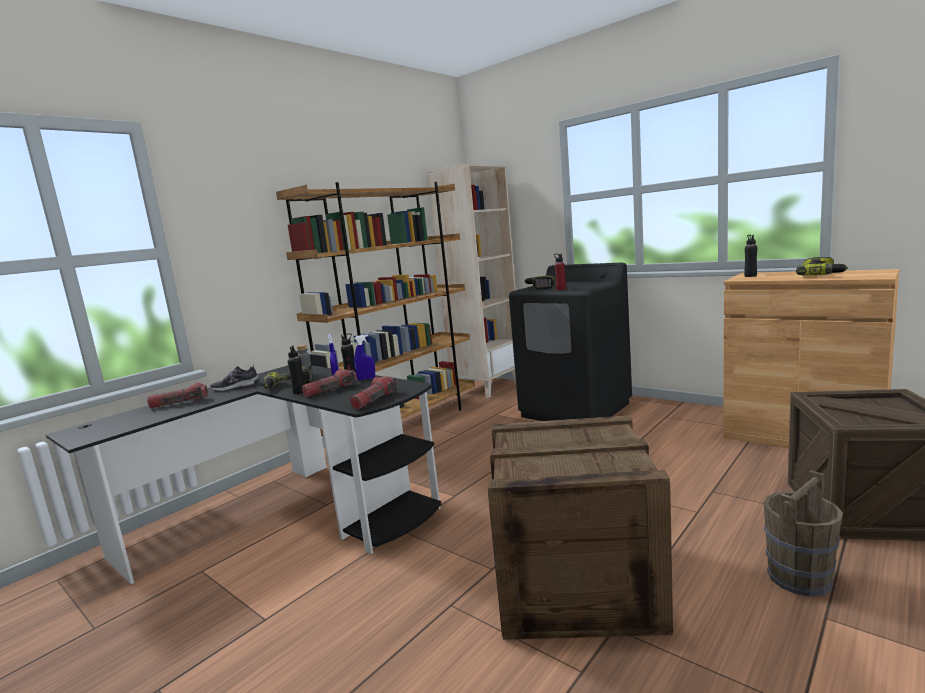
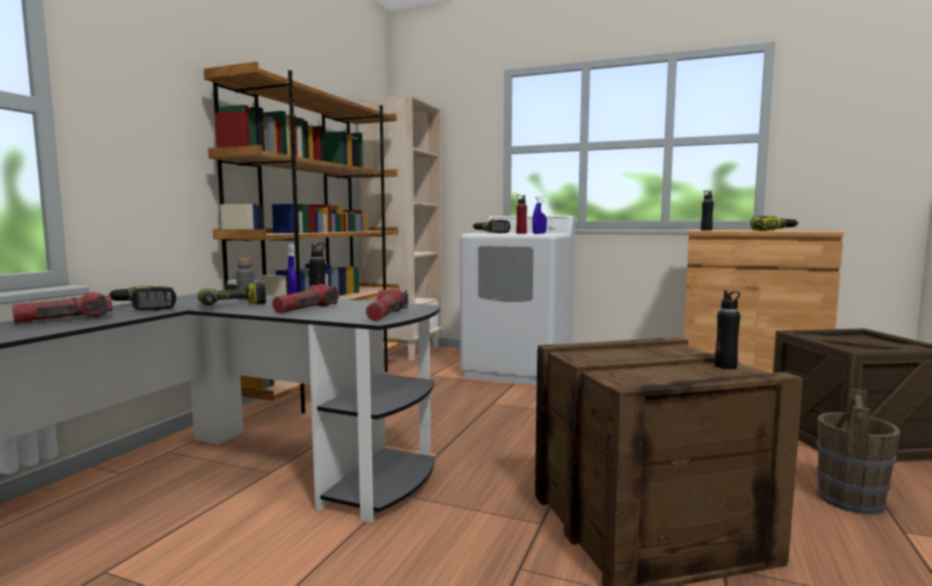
camera: 20 degrees left, 5 degrees down
shoe [210,364,259,391] -> power drill [108,286,176,310]
black bottle [288,345,305,394] -> black bottle moved to [714,290,740,369]
blue spray bottle [354,335,375,380] -> blue spray bottle moved to [532,195,547,234]
black washing machine [509,263,632,421] -> white washing machine [460,216,575,385]

